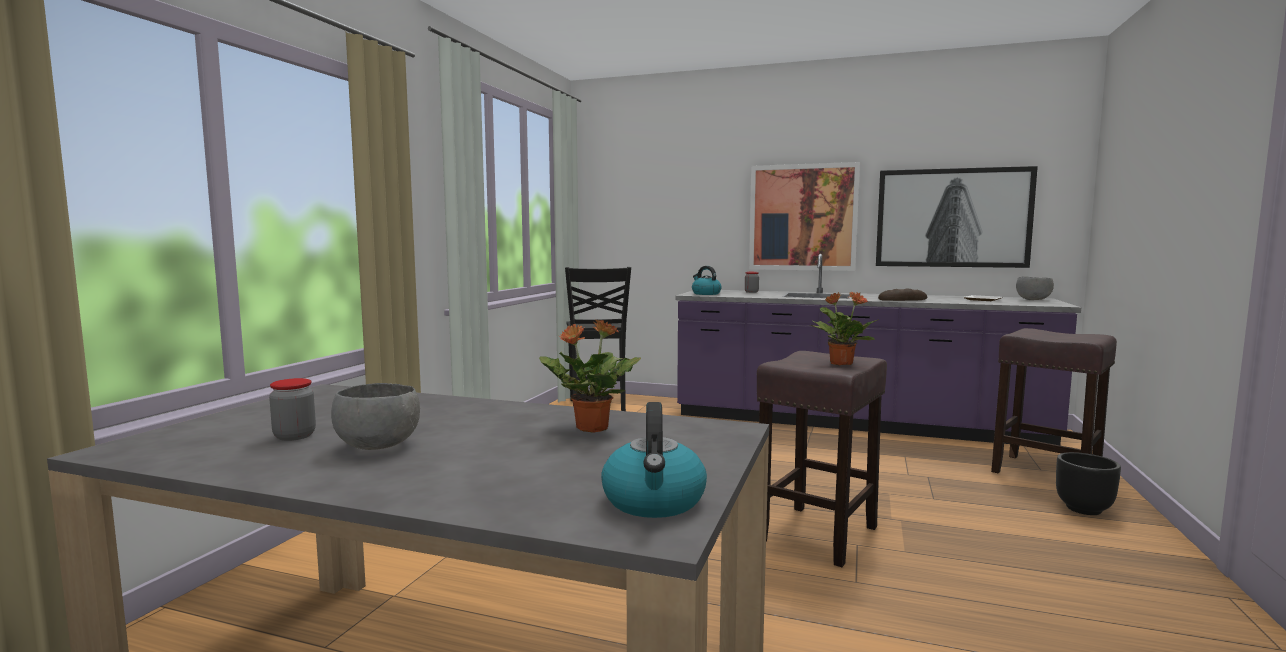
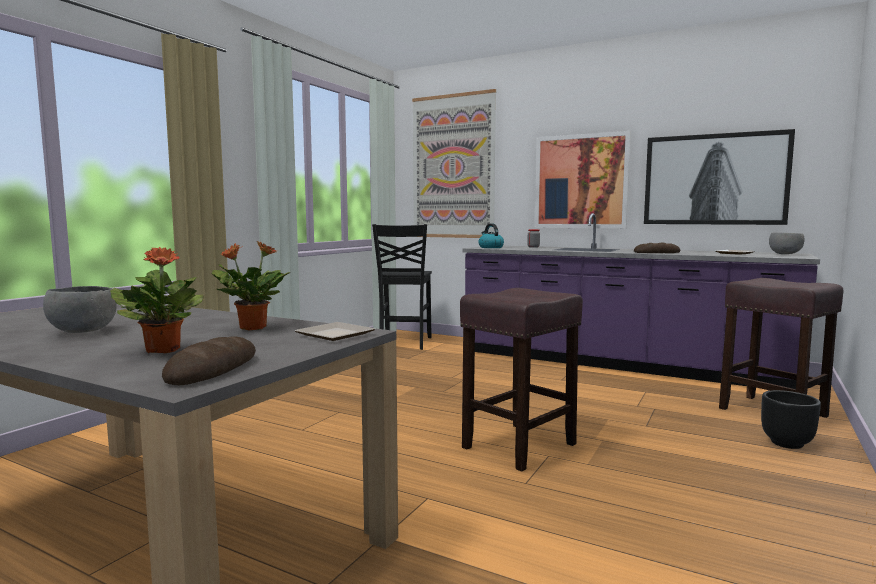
camera: 10 degrees right, 0 degrees up
jar [269,378,316,441] -> none
kettle [601,402,707,518] -> bread [162,336,256,385]
potted plant [810,292,879,365] -> potted plant moved to [110,247,203,353]
none -> plate [295,322,375,341]
none -> picture [412,89,496,238]

